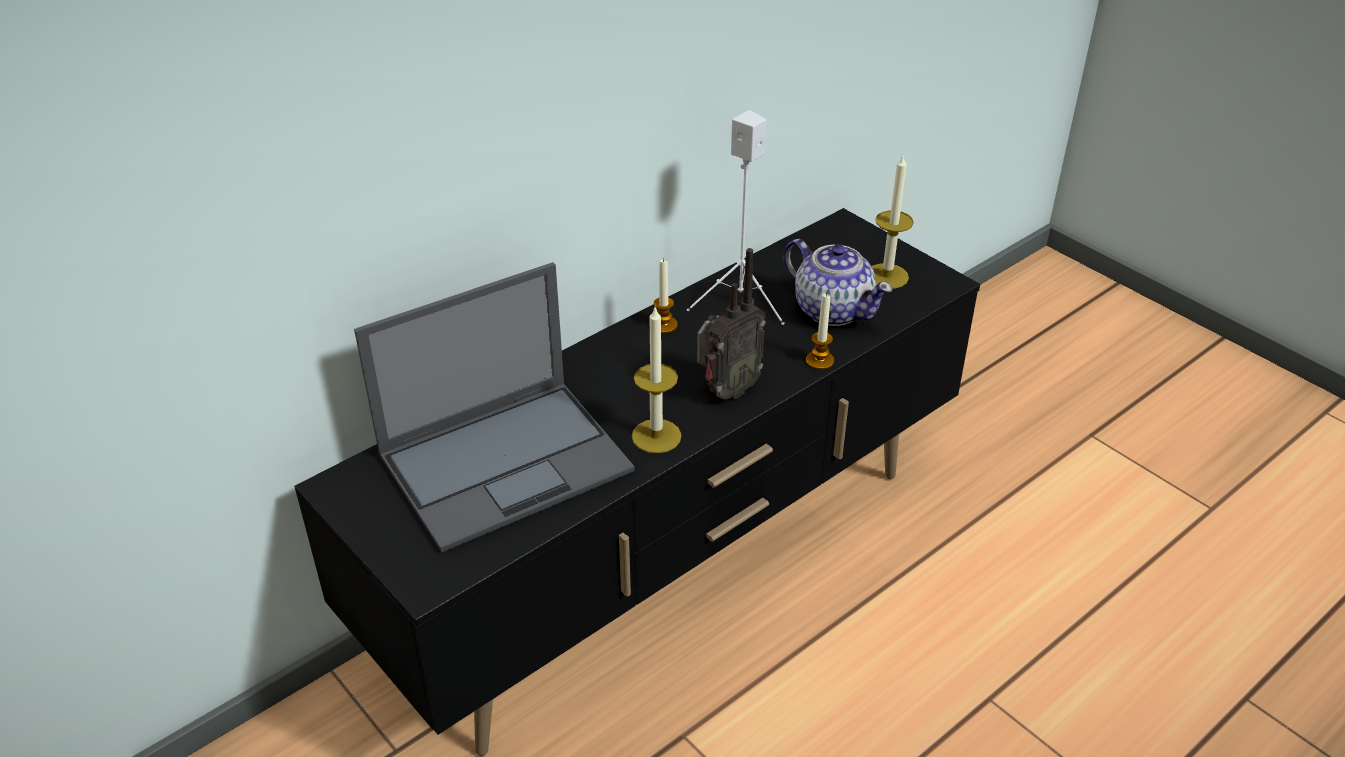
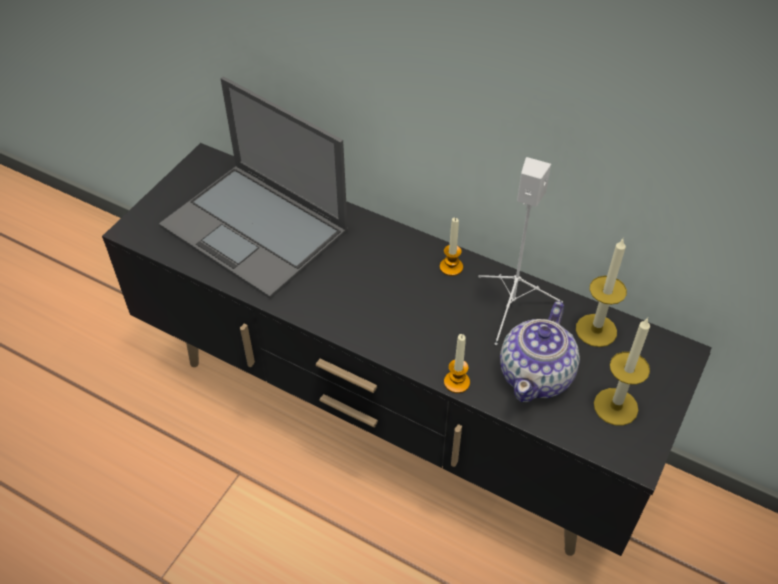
camera: 70 degrees right, 10 degrees up
candle [631,308,682,454] -> candle moved to [576,239,627,347]
radio [697,248,766,400] -> none

